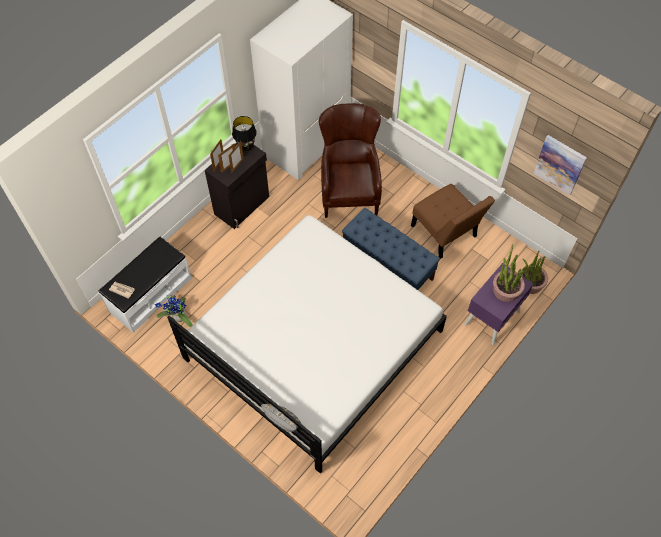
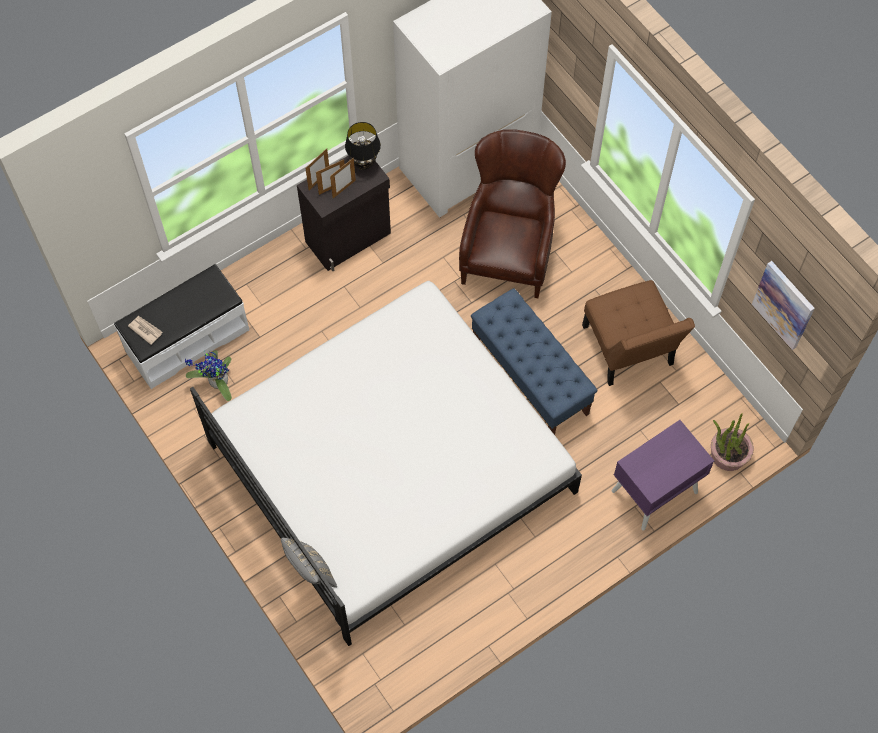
camera: 15 degrees right, 5 degrees up
potted plant [493,244,528,302] -> none

